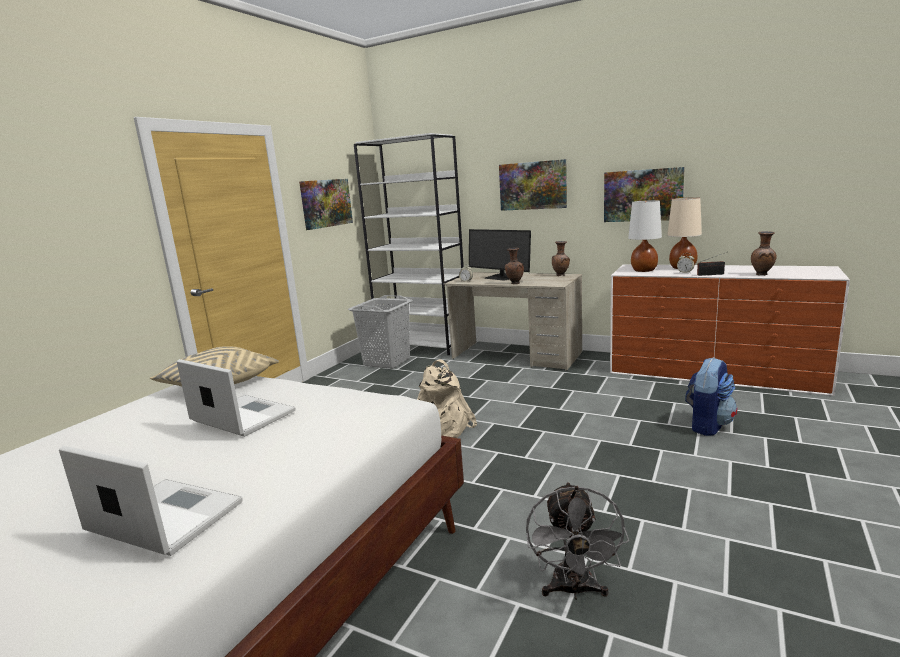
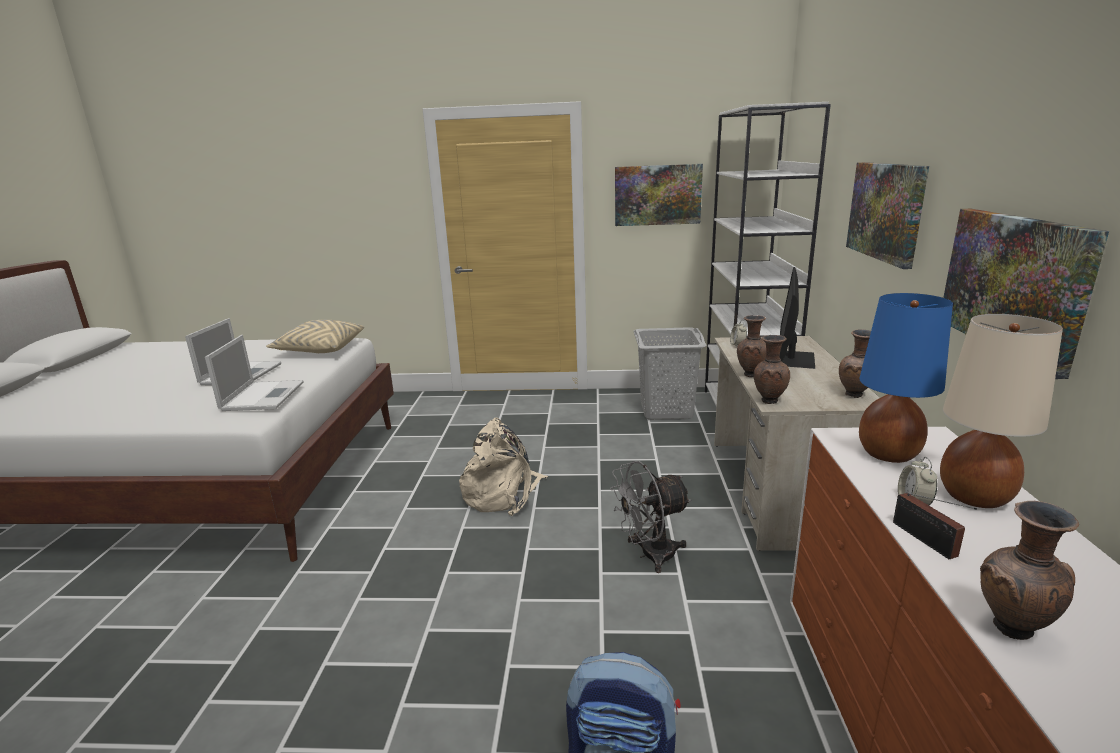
camera: 65 degrees right, 5 degrees up
laptop [59,446,243,556] -> laptop moved to [205,335,304,411]
grey fan [526,482,629,600] -> grey fan moved to [610,461,691,573]
white table lamp [628,200,662,272] -> blue table lamp [859,293,953,463]
none -> brown vase [754,335,790,404]

